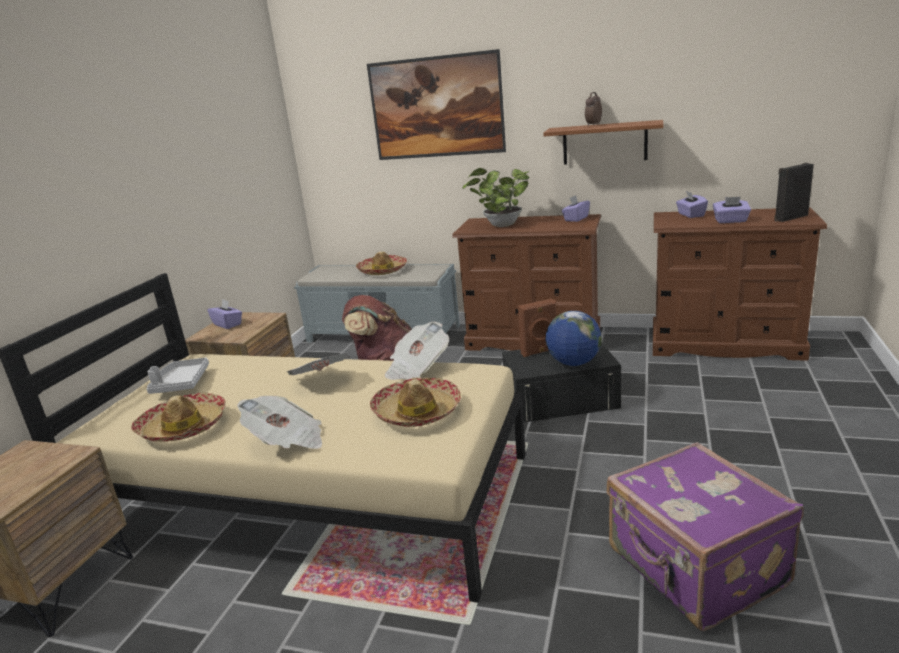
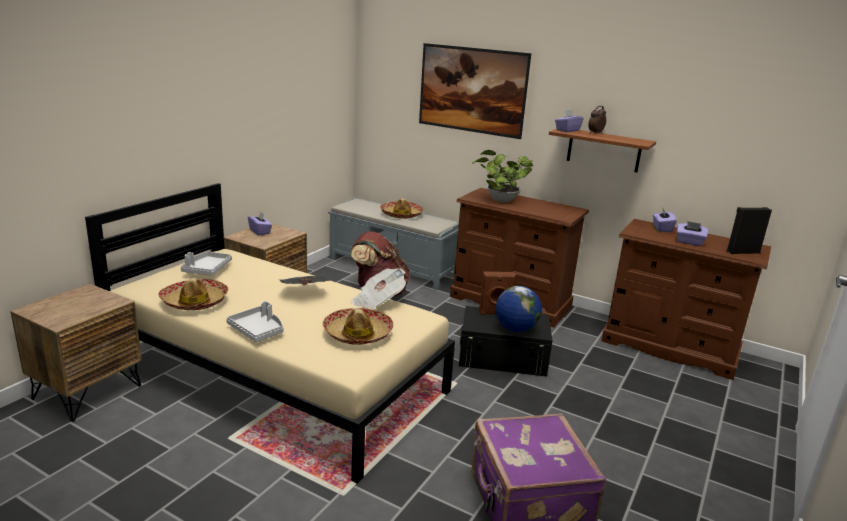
camera: 10 degrees right, 0 degrees up
newspaper [237,396,322,449] -> grey tray [226,301,283,342]
purple tissue box [562,195,590,222] -> purple tissue box moved to [555,110,584,132]

